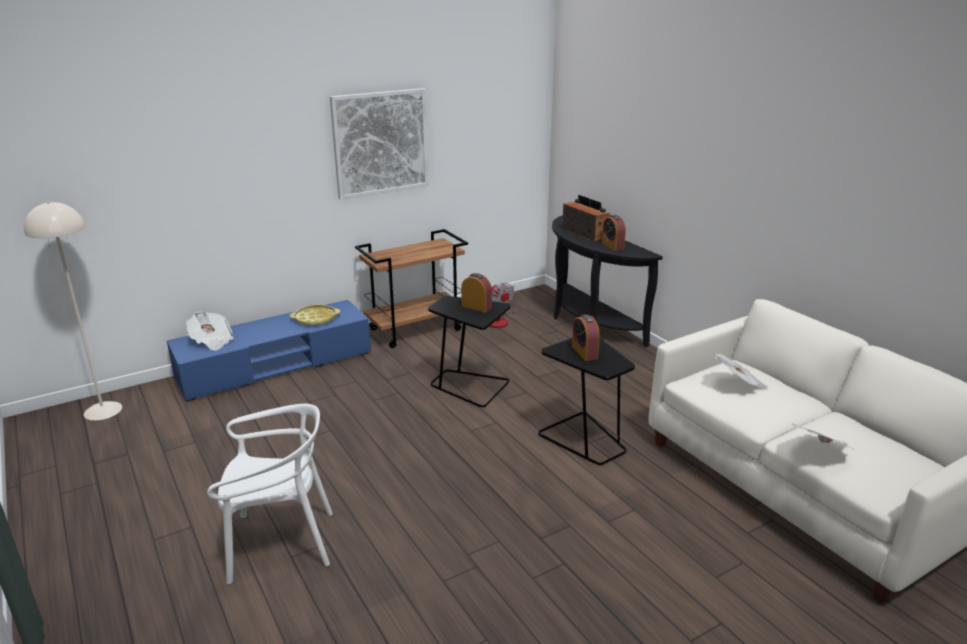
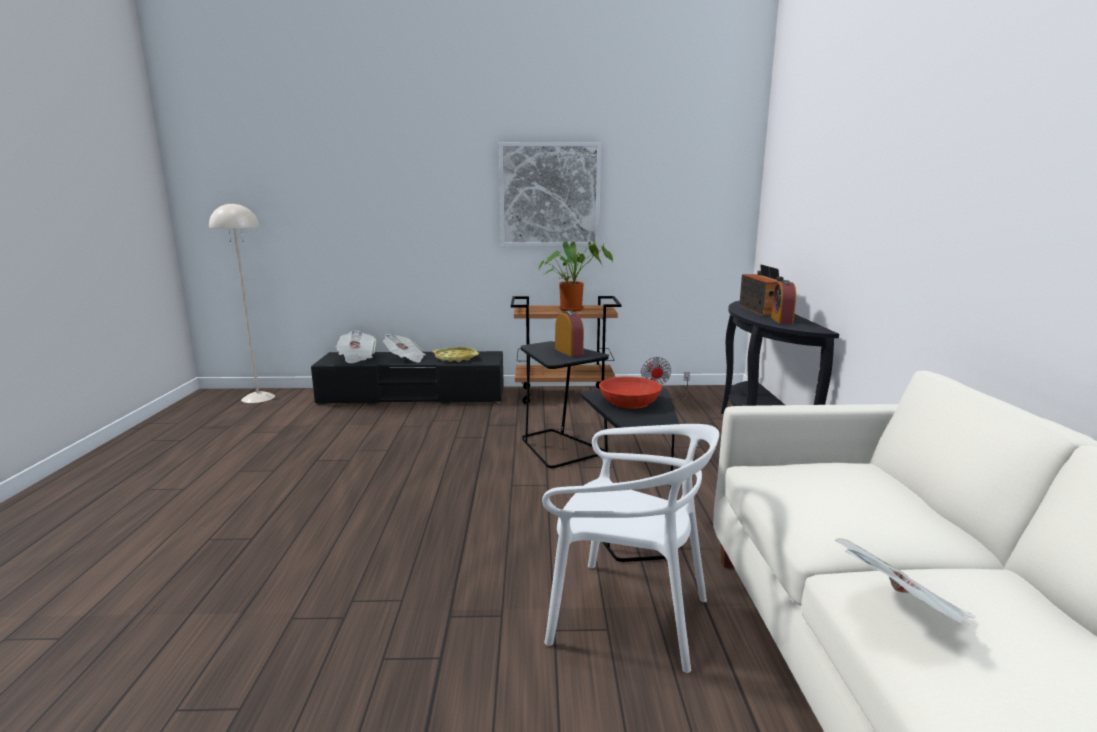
camera: 30 degrees right, 10 degrees down
blue tv stand [167,300,371,402] -> black tv stand [311,351,504,405]
white chair [207,404,333,584] -> white chair moved to [542,424,719,673]
alarm clock [572,314,600,361] -> red bowl [599,377,662,409]
newspaper [715,354,768,387] -> newspaper moved to [383,334,426,362]
none -> potted plant [538,241,613,312]

